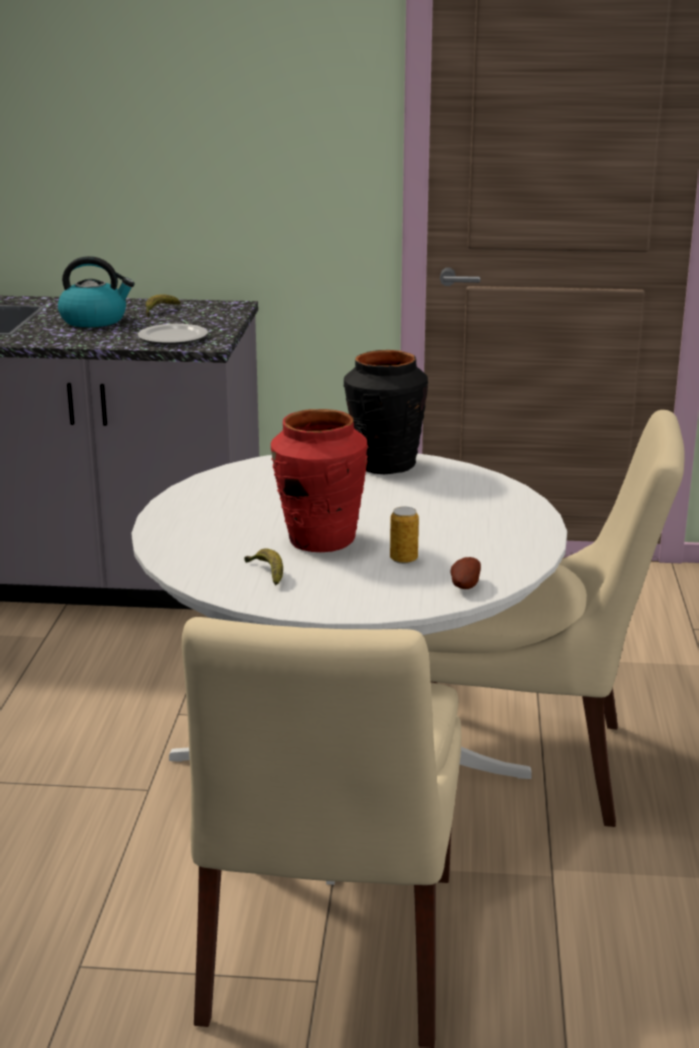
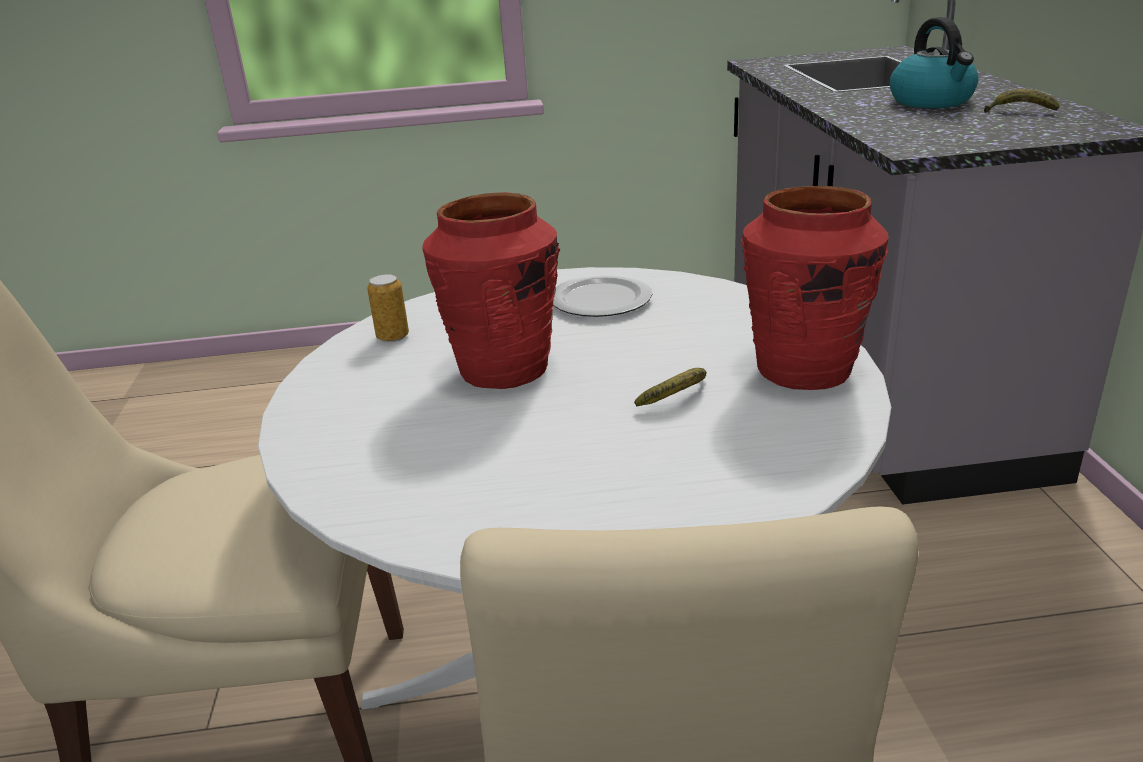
camera: 80 degrees right, 5 degrees up
plate [138,324,208,344] -> plate moved to [553,274,652,317]
banana [244,548,283,585] -> banana moved to [634,368,707,406]
black vase [344,350,428,474] -> red vase [741,186,889,390]
can [390,506,419,564] -> can moved to [367,274,409,342]
potato [450,557,481,589] -> none

